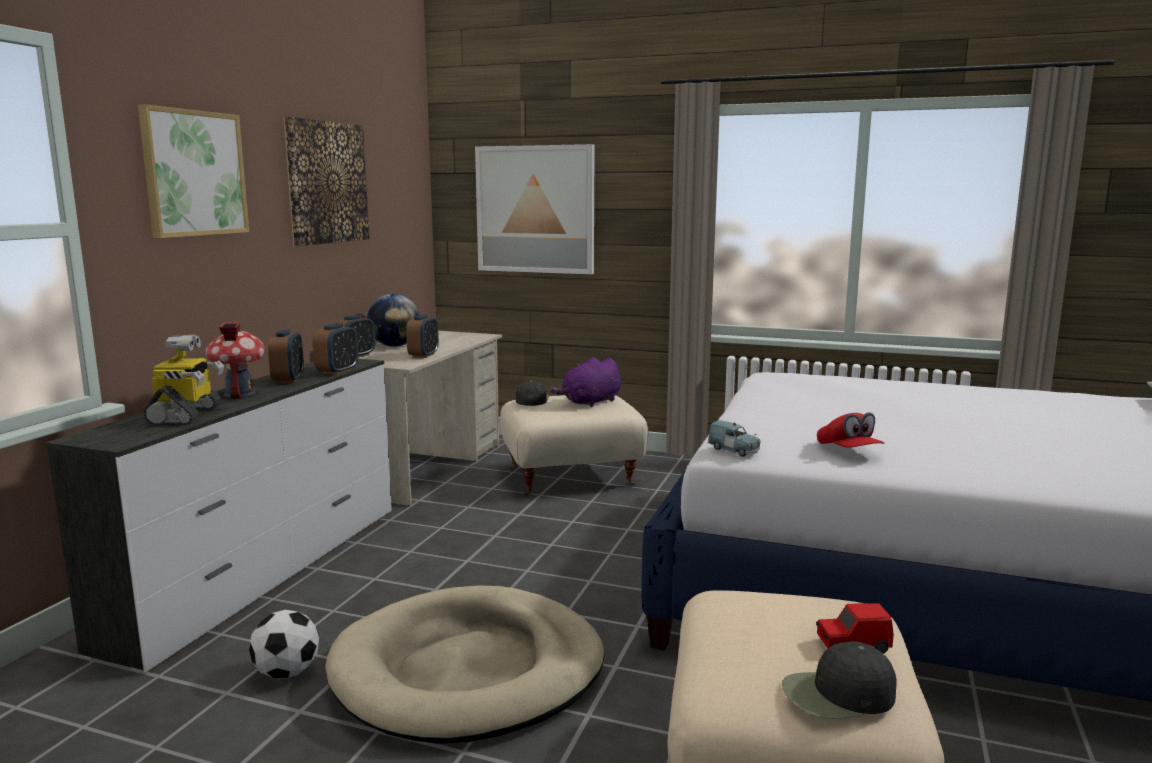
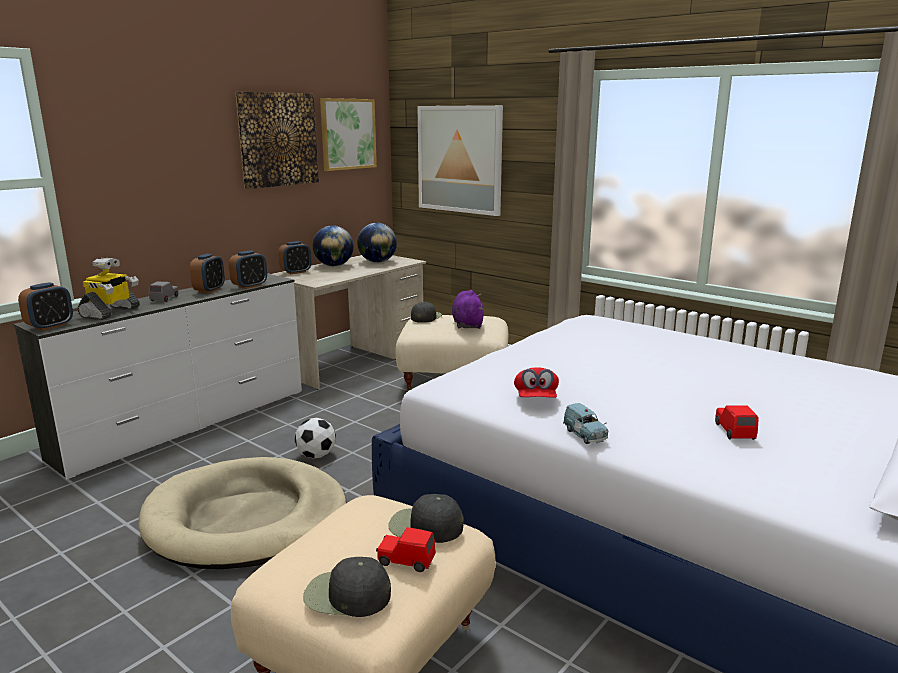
camera: 20 degrees right, 5 degrees up
picture [138,104,249,238] -> picture moved to [320,98,377,171]
toy house [206,322,265,399] -> grey toy car [149,282,178,302]
football [249,610,319,678] -> football moved to [295,418,336,458]
alarm clock [406,315,439,358] -> alarm clock moved to [18,282,73,331]
purple plush toy [550,357,621,407] -> purple plush toy turned 105 degrees clockwise [452,290,484,329]
blue toy car [708,420,760,457] -> blue toy car moved to [563,403,608,444]
none -> globe [357,223,397,263]
none -> black cap [388,494,464,543]
none -> red toy car [715,405,759,440]

